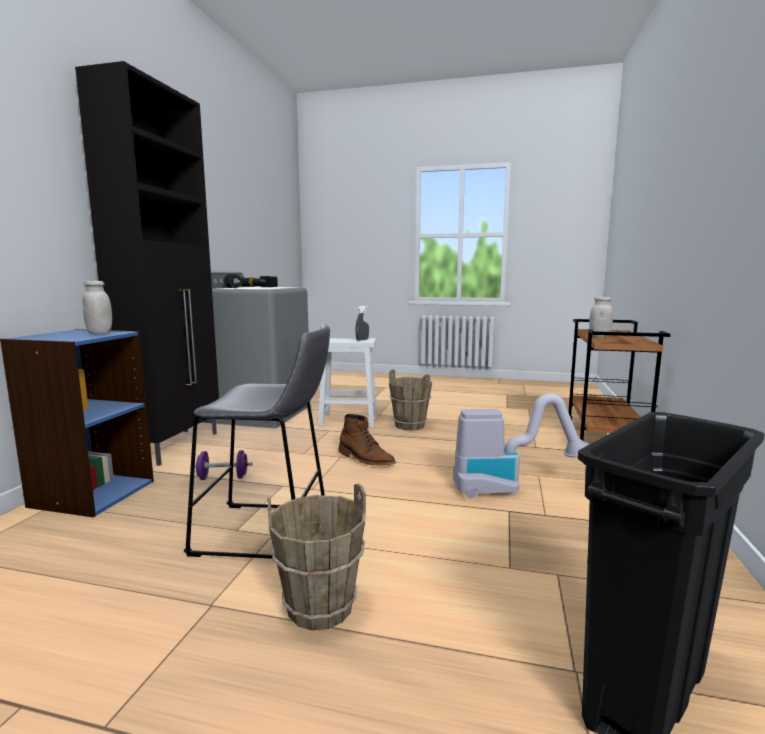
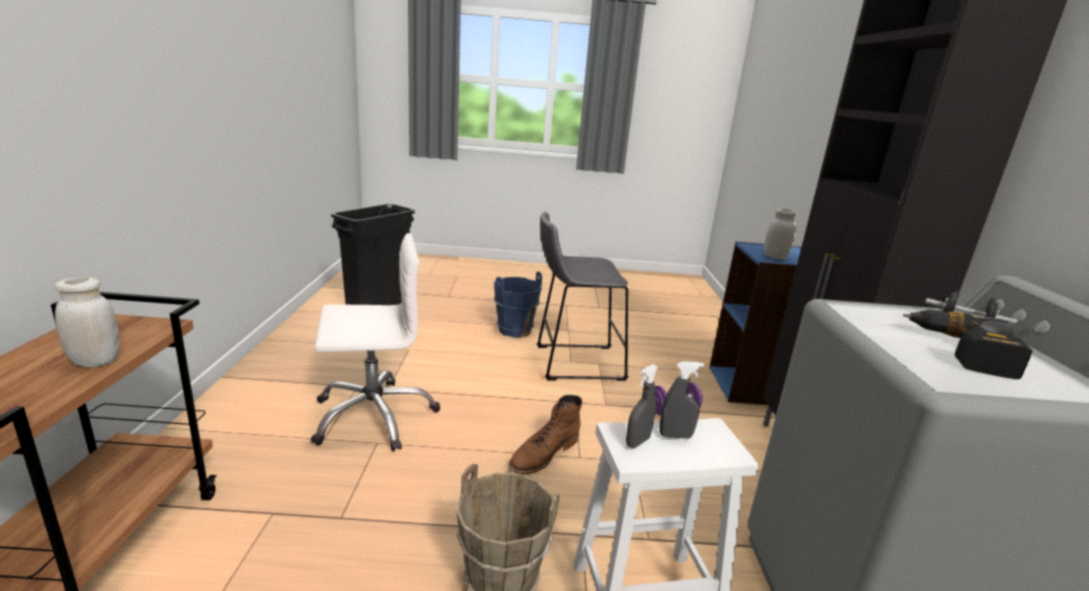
camera: 165 degrees right, 10 degrees up
brown bucket [268,484,366,630] -> blue bucket [494,272,542,338]
brown boot [338,414,396,465] -> brown boot turned 75 degrees counterclockwise [508,395,582,475]
vacuum cleaner [453,393,589,499] -> white office chair [311,233,440,452]
none -> grey spray bottle [659,361,704,439]

